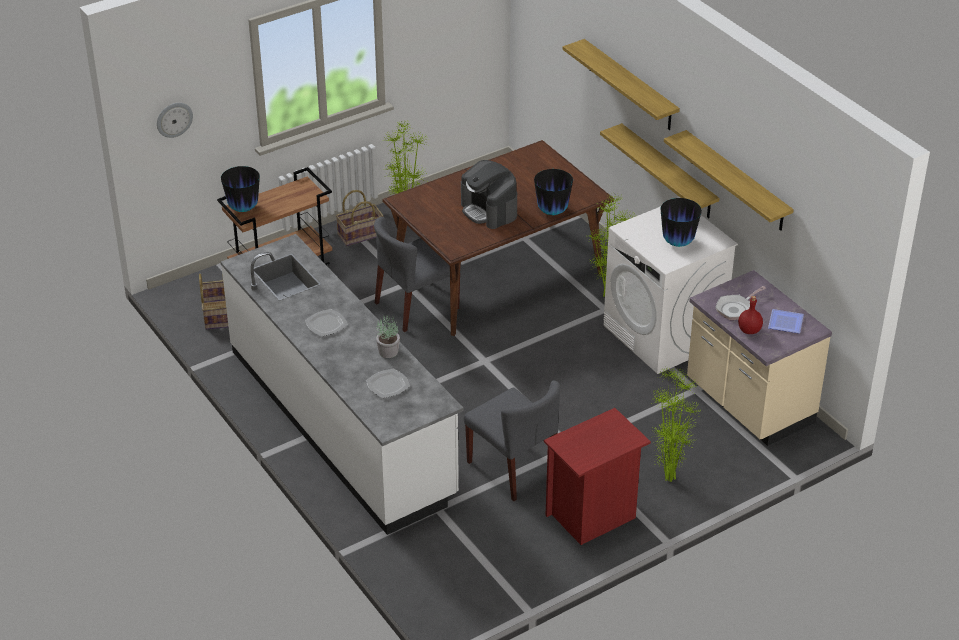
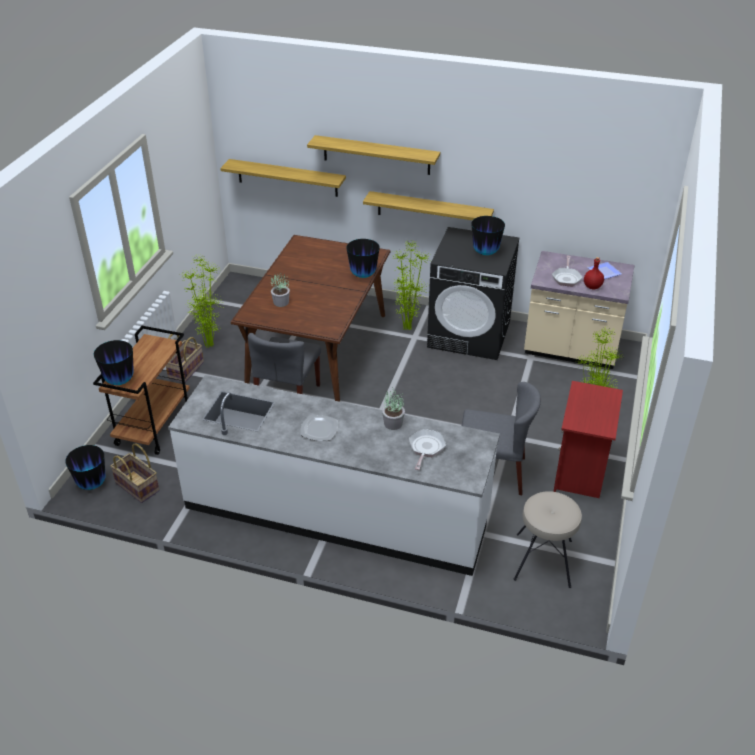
camera: 40 degrees left, 0 degrees up
wall clock [157,103,193,138] -> none
plate [366,369,410,398] -> frying pan [409,429,446,470]
coffee machine [461,160,517,229] -> none
white washing machine [603,207,738,374] -> black washing machine [427,227,519,360]
shelf [664,130,794,231] -> shelf moved to [220,159,346,197]
none -> vase [65,445,105,490]
none -> potted plant [270,273,290,307]
none -> beige stool [513,491,582,588]

